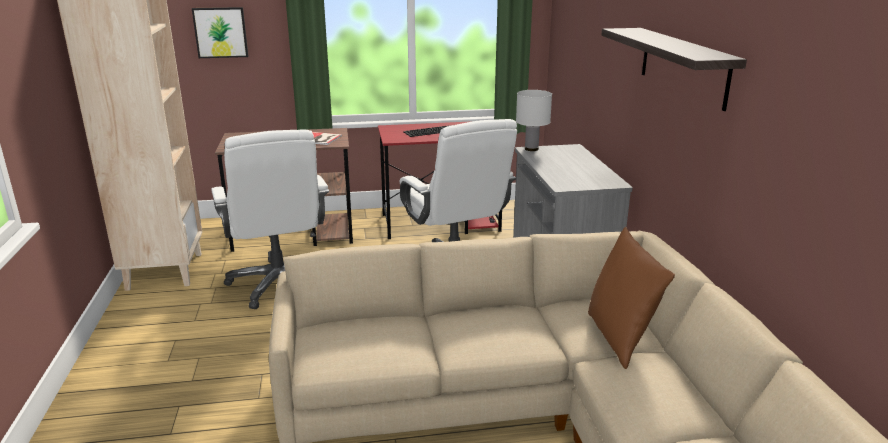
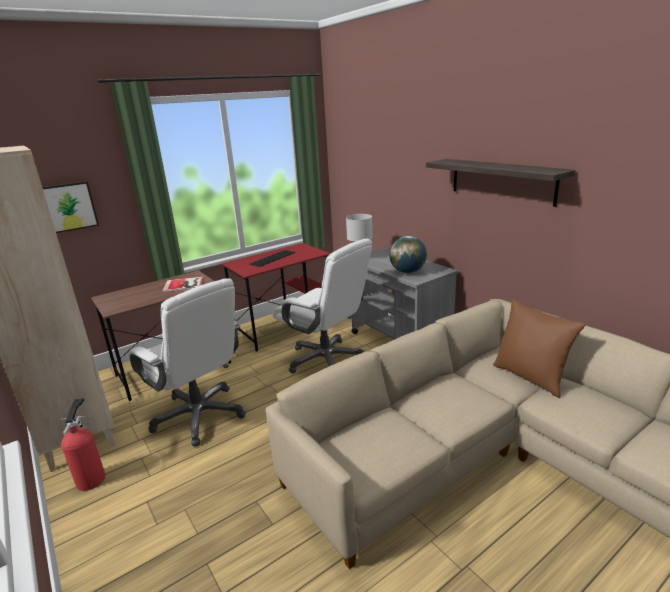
camera: 25 degrees left, 0 degrees up
none -> fire extinguisher [61,398,106,491]
none -> globe [389,236,427,273]

